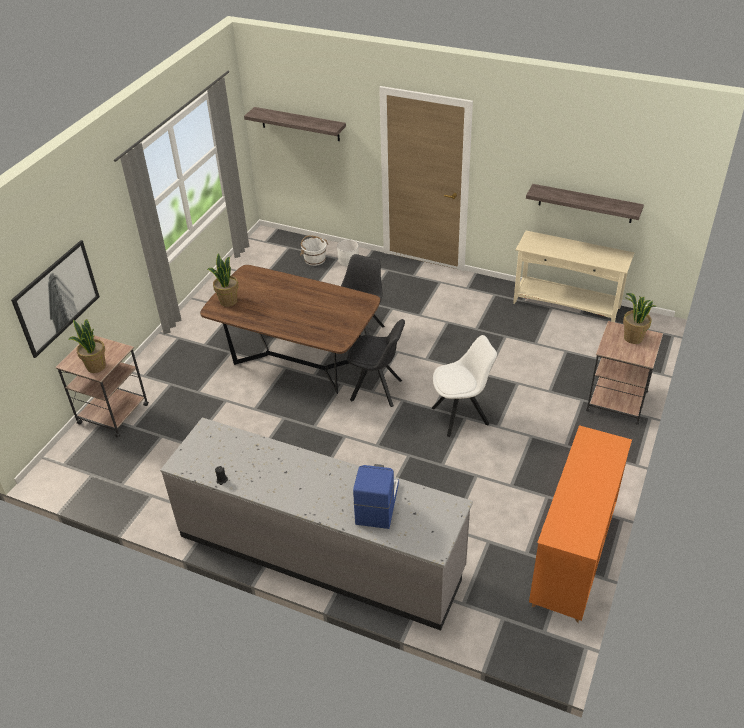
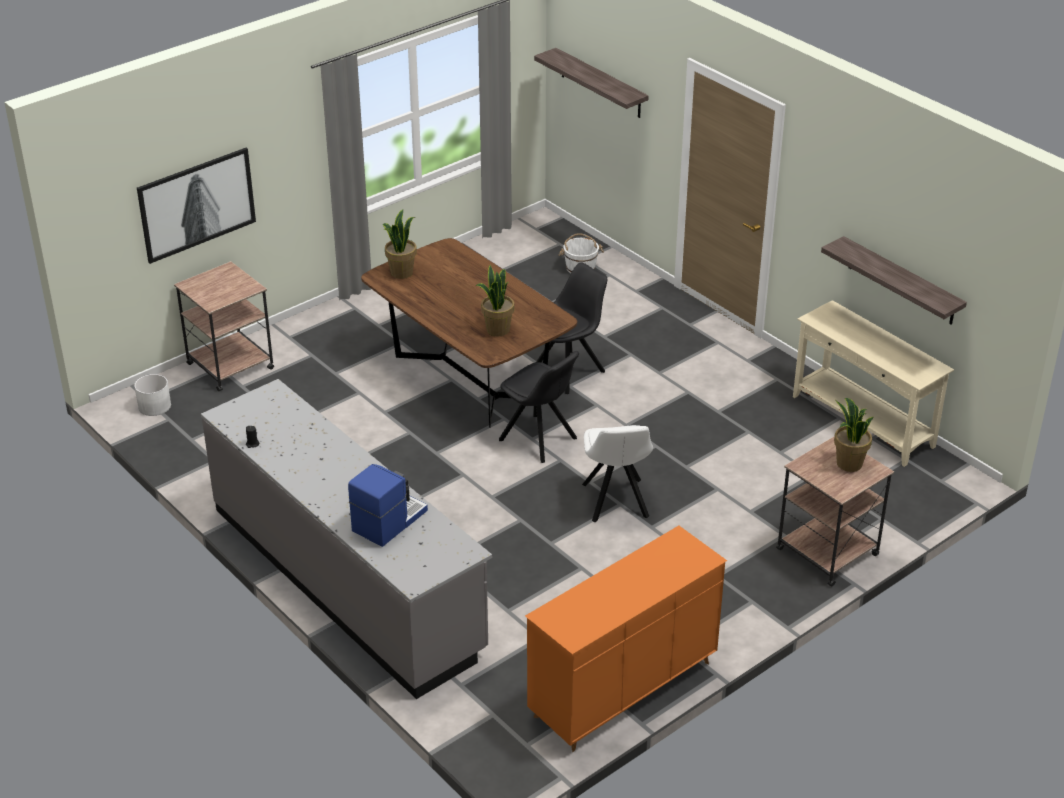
camera: 25 degrees right, 5 degrees down
potted plant [68,319,106,373] -> potted plant moved to [476,265,514,336]
white planter [337,240,359,267] -> white planter moved to [134,374,171,416]
white chair [432,335,497,437] -> white chair turned 75 degrees clockwise [582,425,653,522]

